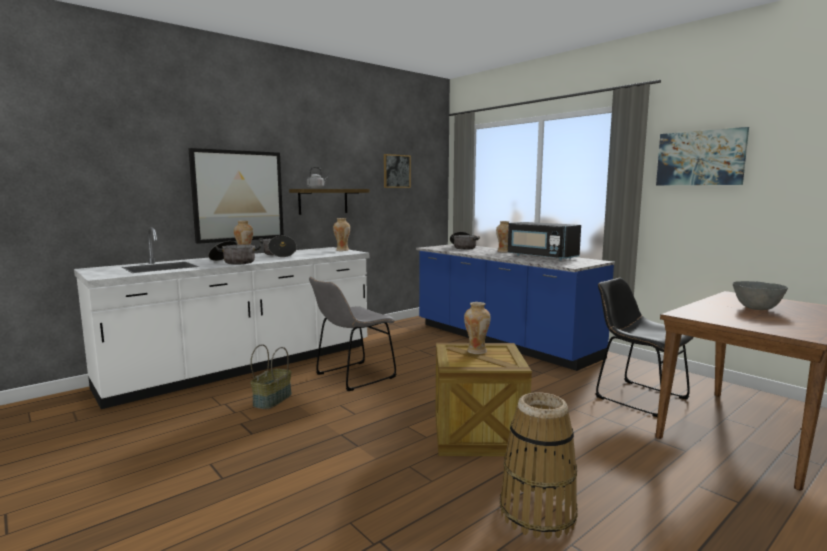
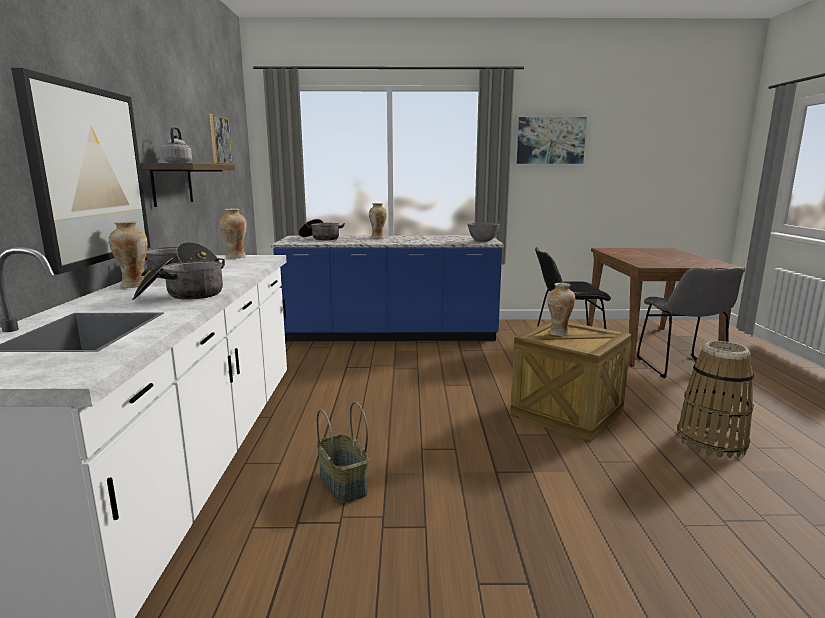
camera: 50 degrees left, 5 degrees up
grey chair [309,277,396,391] -> grey chair moved to [637,267,744,378]
black microwave [508,222,581,260] -> none
grey bowl [733,281,788,310] -> grey bowl moved to [467,222,500,242]

